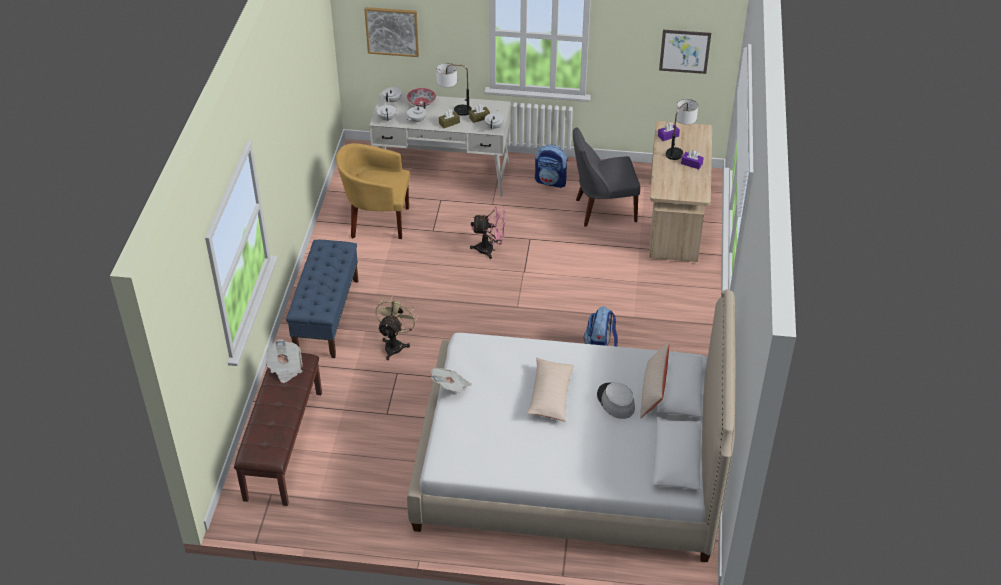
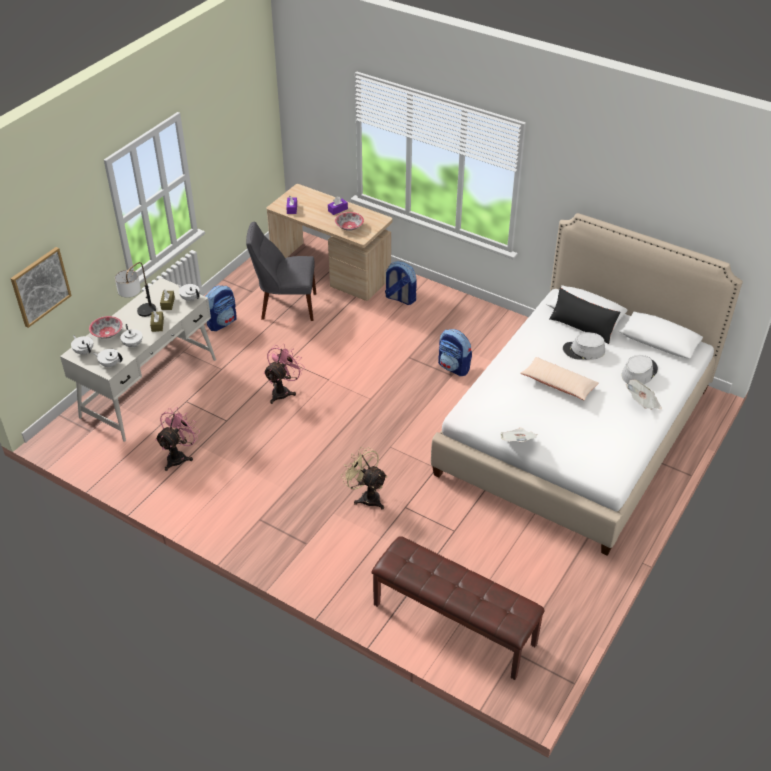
camera: 65 degrees left, 0 degrees up
newspaper [266,339,303,383] -> newspaper moved to [626,380,662,410]
blue bench [286,240,358,358] -> none
yellow armchair [336,143,410,239] -> pink fan [155,407,200,471]
grey chair [573,127,640,227] -> grey chair turned 75 degrees clockwise [246,222,316,321]
beige pillow [640,342,670,419] -> black pillow [549,288,620,344]
picture [659,29,711,74] -> none
table lamp [666,99,698,160] -> none
none -> bowl [335,212,364,231]
none -> backpack [385,261,417,305]
none -> grey hat [622,355,658,384]

